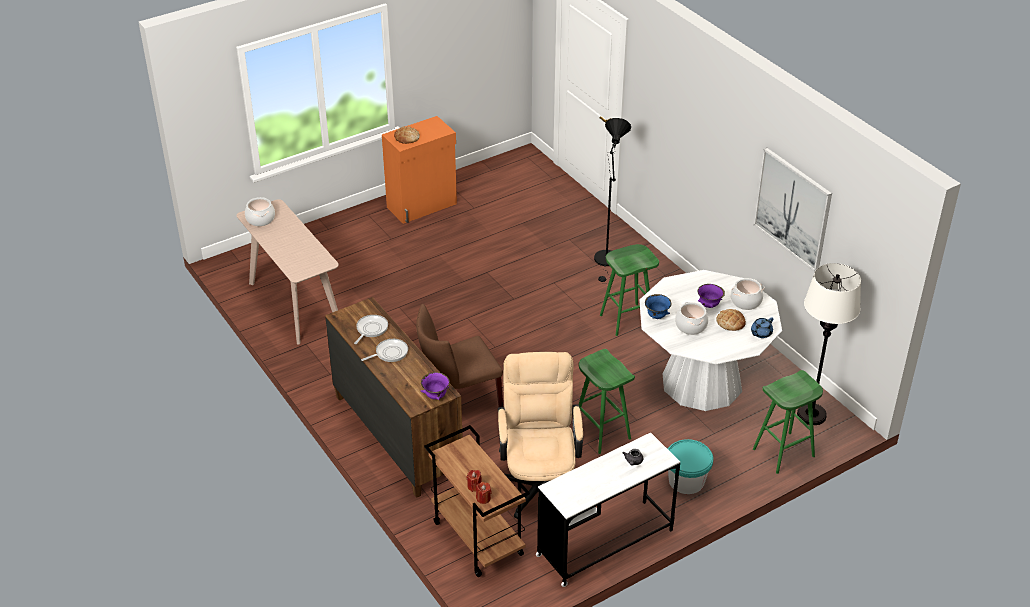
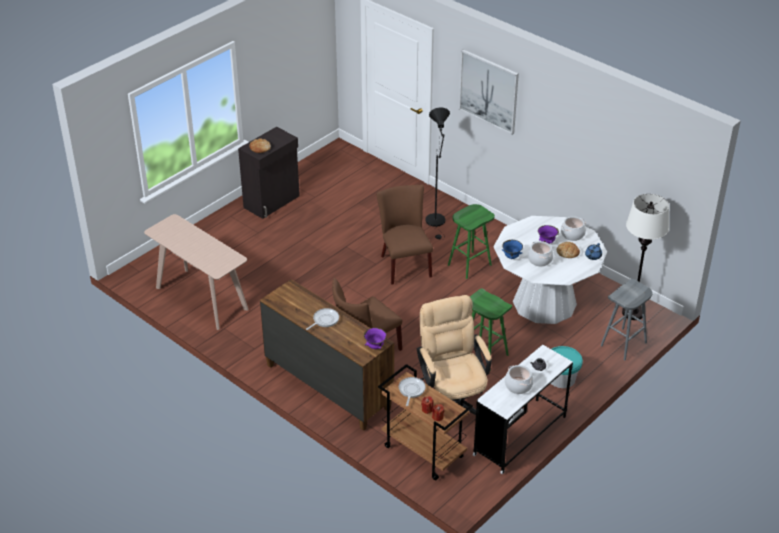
camera: 15 degrees left, 0 degrees up
cooking pot [245,197,275,226] -> cooking pot moved to [505,365,533,394]
frying pan [354,315,388,344] -> frying pan moved to [399,377,426,406]
orange cabinet [382,116,457,224] -> black cabinet [238,127,300,219]
green stool [753,370,823,474] -> grey stool [601,279,653,361]
picture [754,148,832,272] -> picture moved to [459,49,519,135]
none -> brown chair [377,184,433,284]

